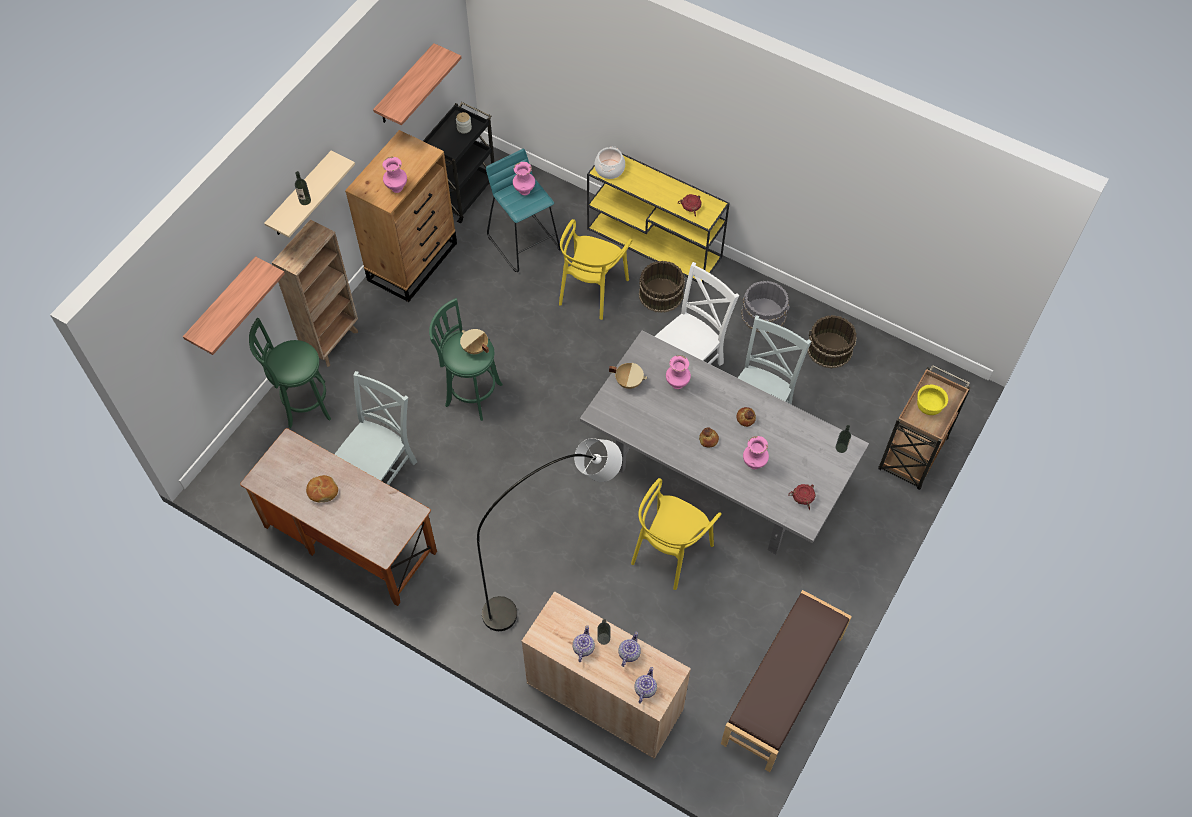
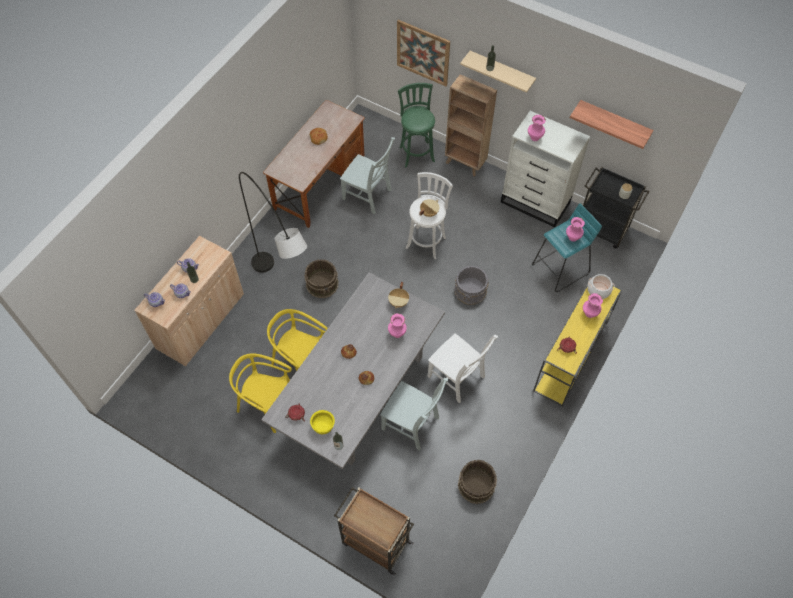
camera: 90 degrees right, 0 degrees up
shelf [183,256,285,355] -> picture [397,20,450,86]
brown dresser [345,130,457,302] -> white dresser [501,111,590,228]
green stool [429,298,503,421] -> white stool [406,172,453,259]
yellow chair [559,219,632,320] -> yellow chair moved to [229,354,292,433]
brown bucket [639,261,685,313] -> brown bucket moved to [304,259,339,298]
brown bench [721,590,852,772] -> none
grey bucket [741,281,790,333] -> grey bucket moved to [454,266,489,305]
pink vase [743,436,769,469] -> pink vase moved to [583,293,603,318]
yellow bowl [917,385,948,415] -> yellow bowl moved to [310,410,335,434]

